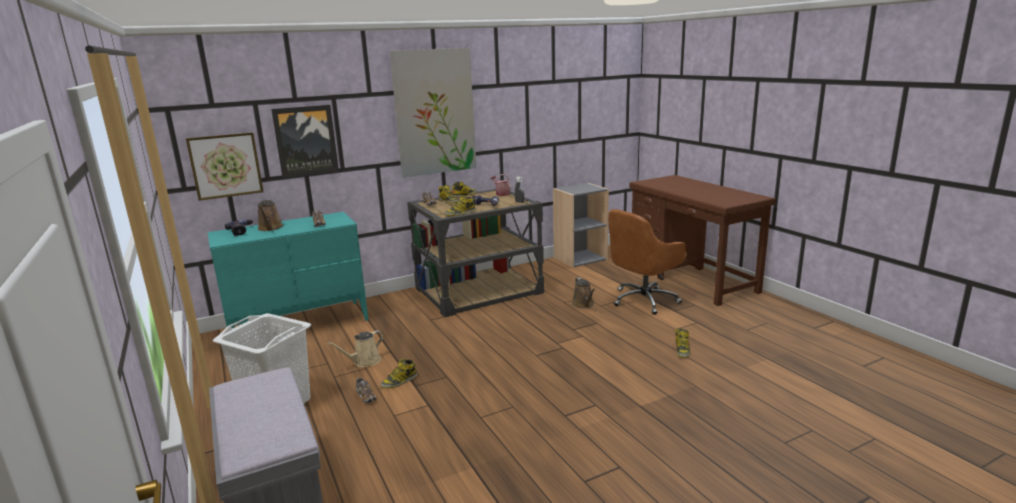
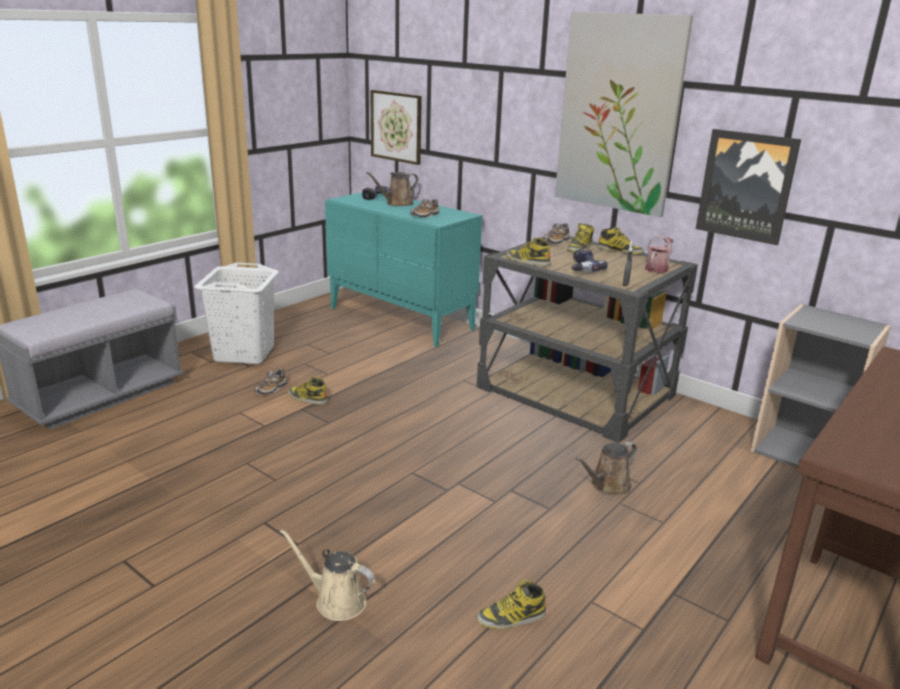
camera: 65 degrees right, 5 degrees up
picture [271,105,339,178] -> picture moved to [696,129,801,245]
beige watering can [327,330,384,367] -> beige watering can moved to [280,529,375,621]
brown office chair [608,209,687,315] -> none

